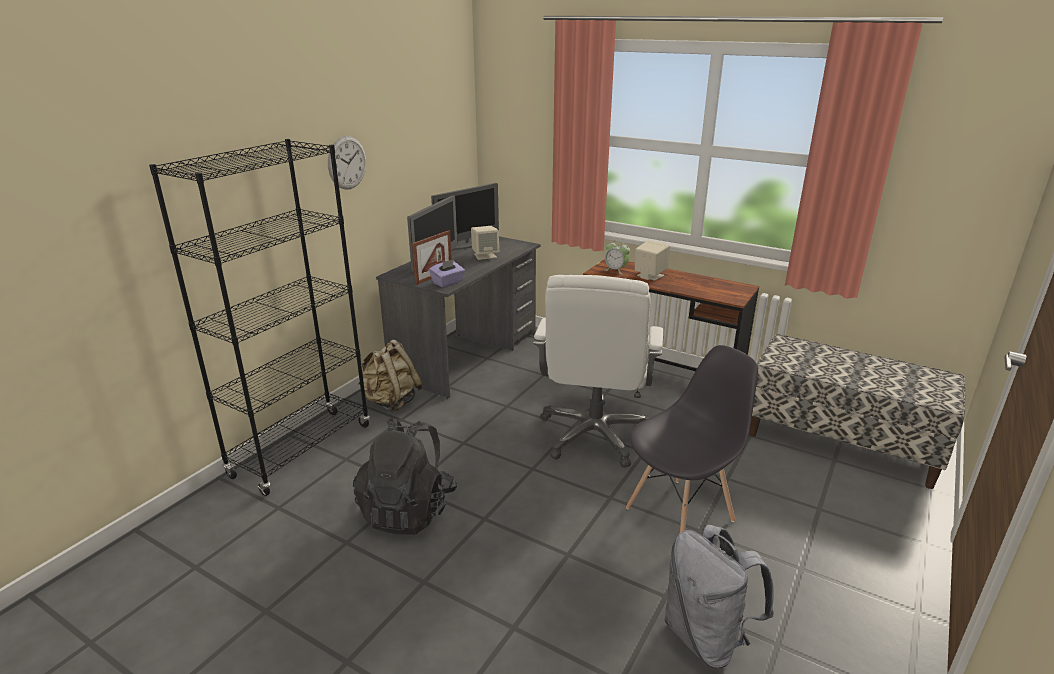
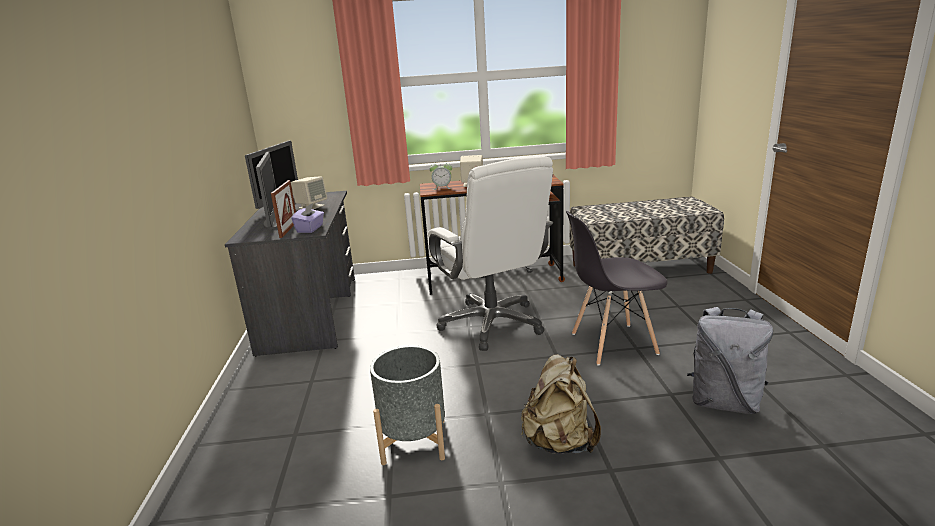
camera: 35 degrees left, 5 degrees down
black bookcase [149,139,370,496] -> none
wall clock [328,136,366,190] -> none
black backpack [353,418,457,535] -> grey planter [370,345,445,465]
beige backpack [358,339,423,412] -> beige backpack moved to [521,354,601,454]
grey chair [626,345,758,533] -> grey chair turned 120 degrees counterclockwise [566,210,668,365]

